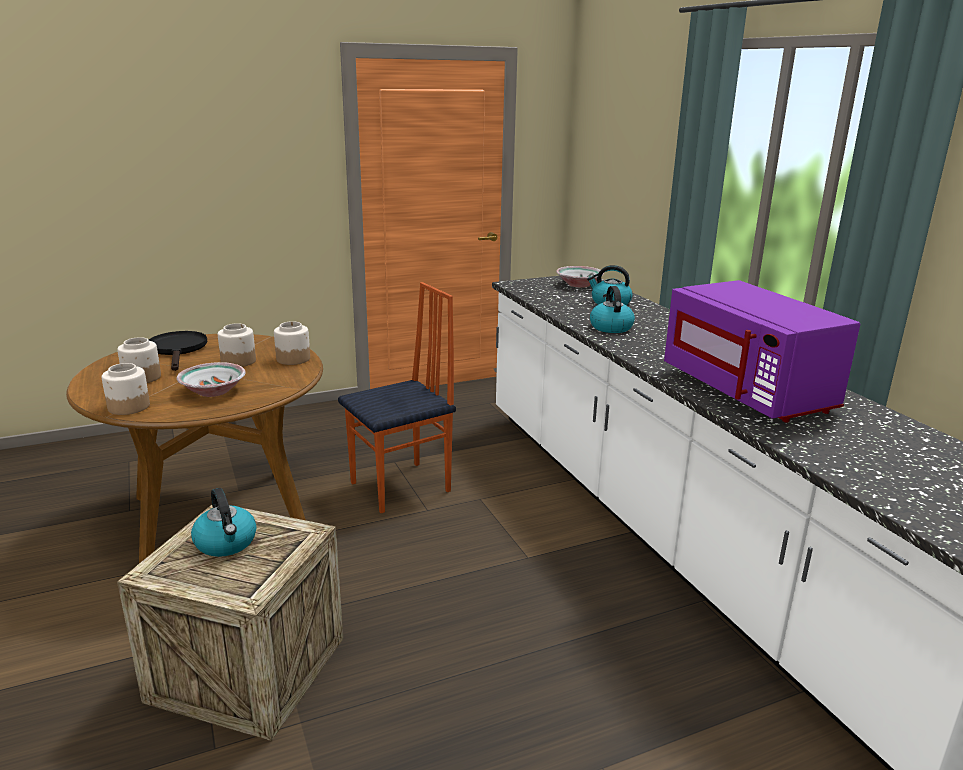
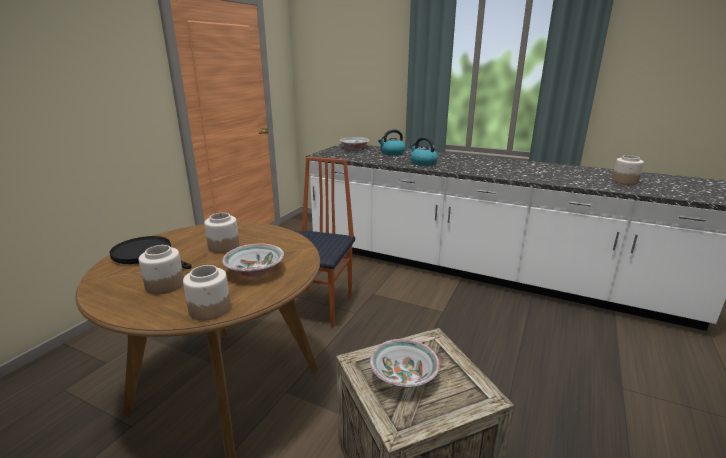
camera: 40 degrees left, 0 degrees up
kettle [191,488,257,557] -> bowl [370,339,440,388]
jar [274,321,310,365] -> jar moved to [612,155,644,185]
purple microwave [664,280,860,423] -> none

